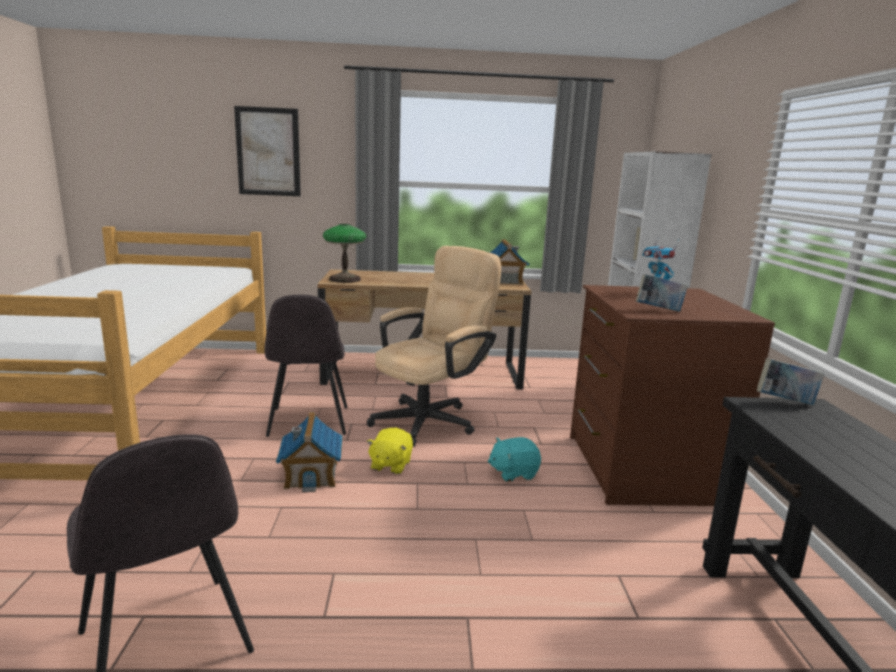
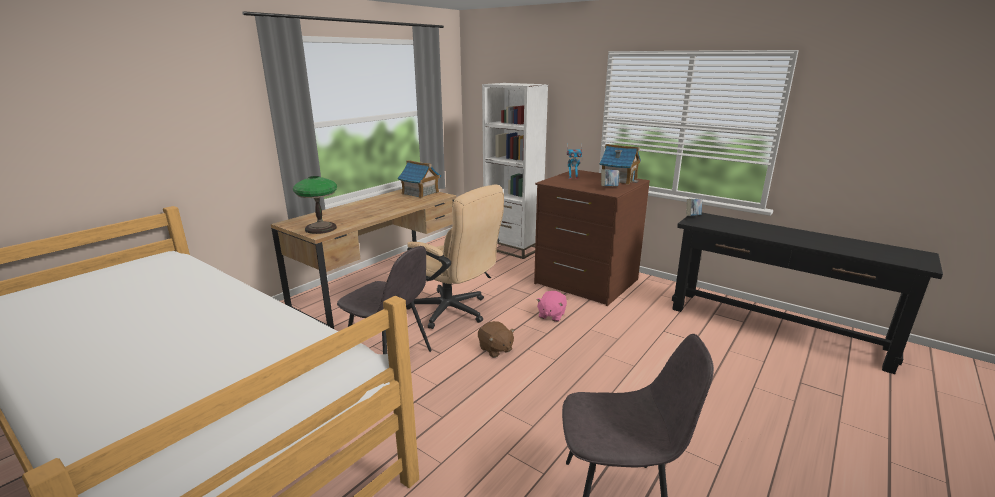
camera: 50 degrees left, 5 degrees up
picture [234,106,301,196] -> none
toy house [276,412,342,492] -> toy house moved to [600,144,641,185]
beige office chair [367,246,501,447] -> beige office chair turned 135 degrees clockwise [406,185,504,329]
yellow plush toy [367,428,413,474] -> brown plush toy [478,321,515,358]
turquoise plush toy [488,437,541,482] -> pink plush toy [536,291,567,322]

